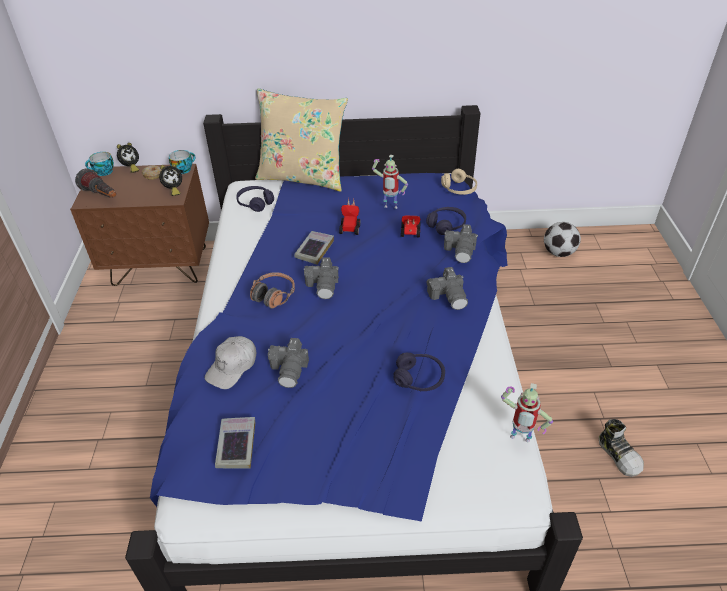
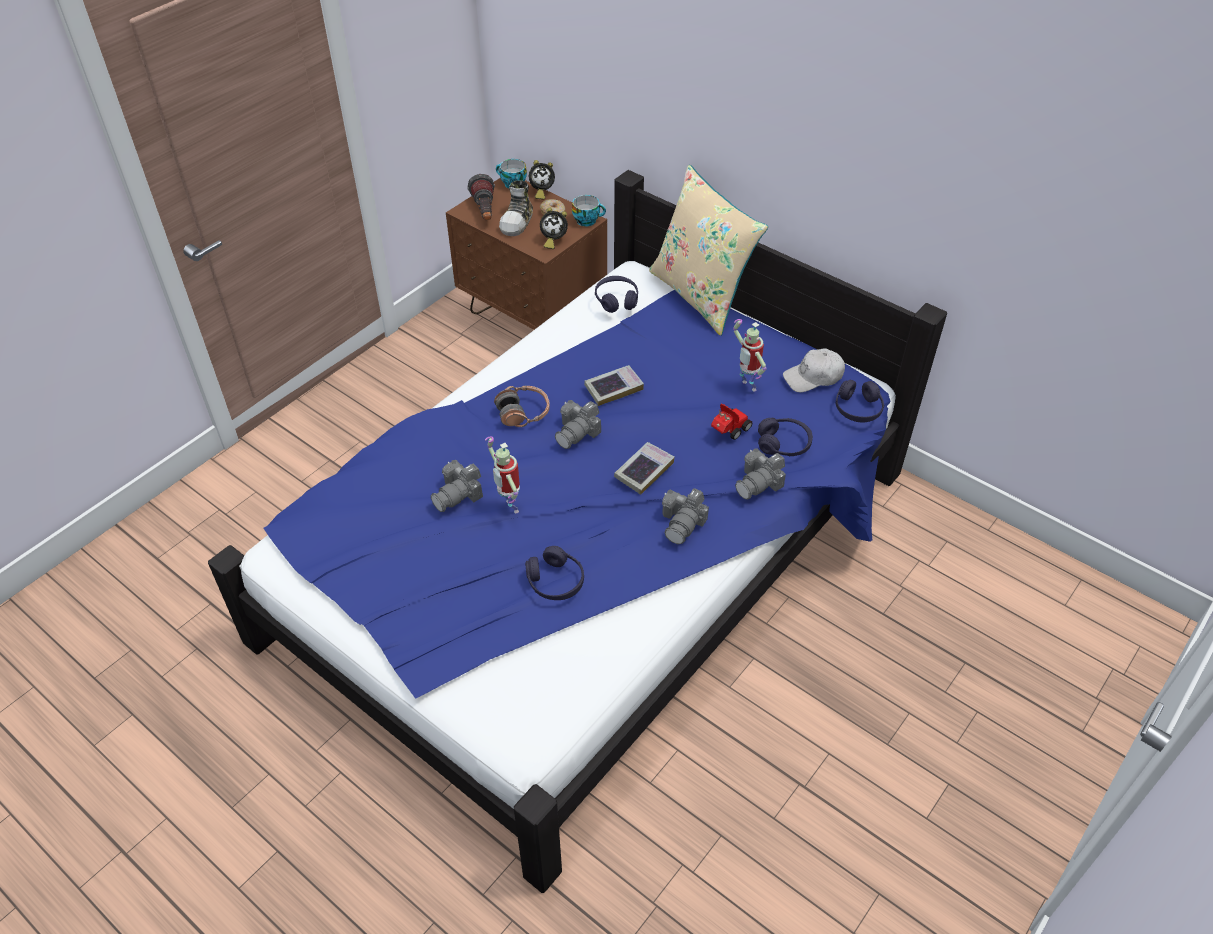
camera: 40 degrees right, 5 degrees up
white cap [204,336,256,389] -> white cap moved to [783,348,845,392]
book [215,417,255,469] -> book moved to [614,442,675,495]
toy car [339,197,360,235] -> none
beige headphones [441,169,477,195] -> purple headphones [836,379,884,422]
toy robot [501,383,553,442] -> toy robot moved to [485,436,520,513]
football [544,222,581,257] -> none
shoe [599,419,644,477] -> shoe moved to [499,180,533,236]

